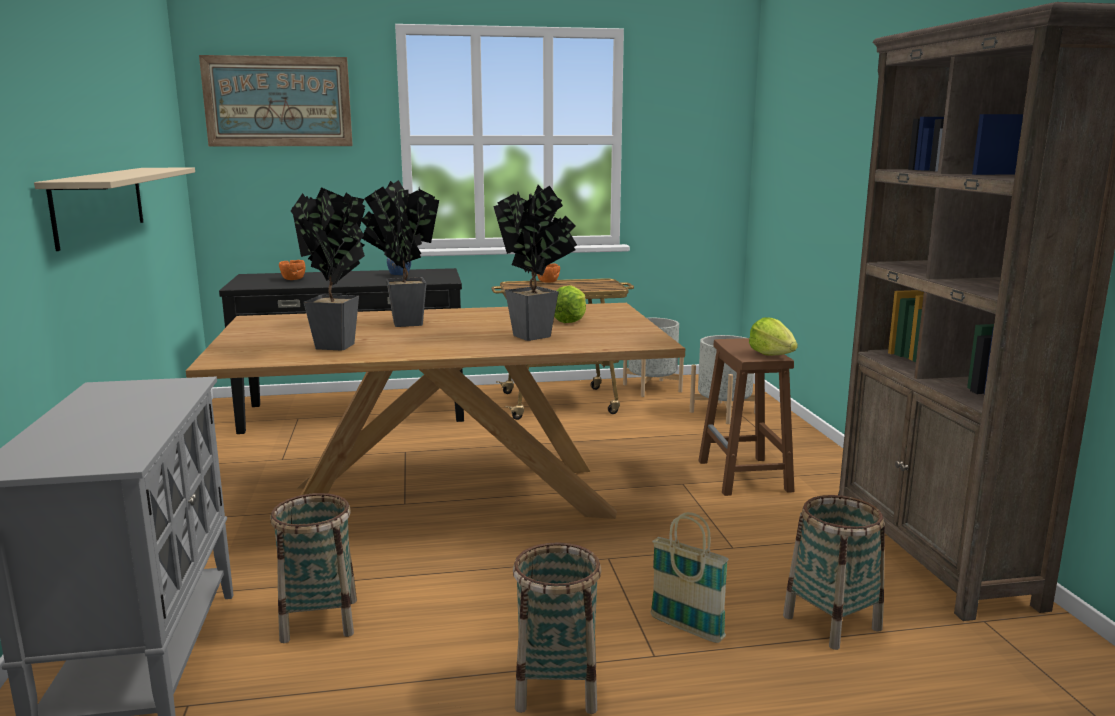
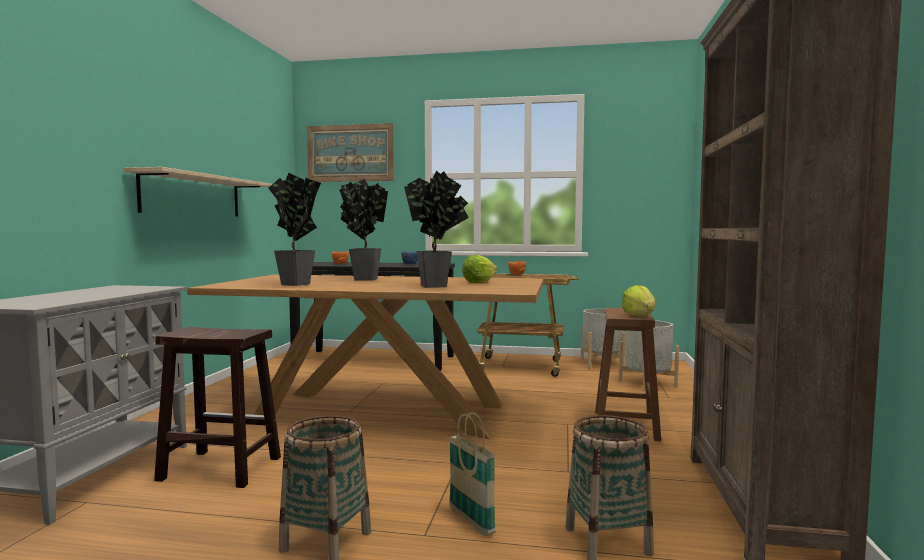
camera: 20 degrees right, 10 degrees down
basket [270,493,357,643] -> brown stool [154,327,281,488]

